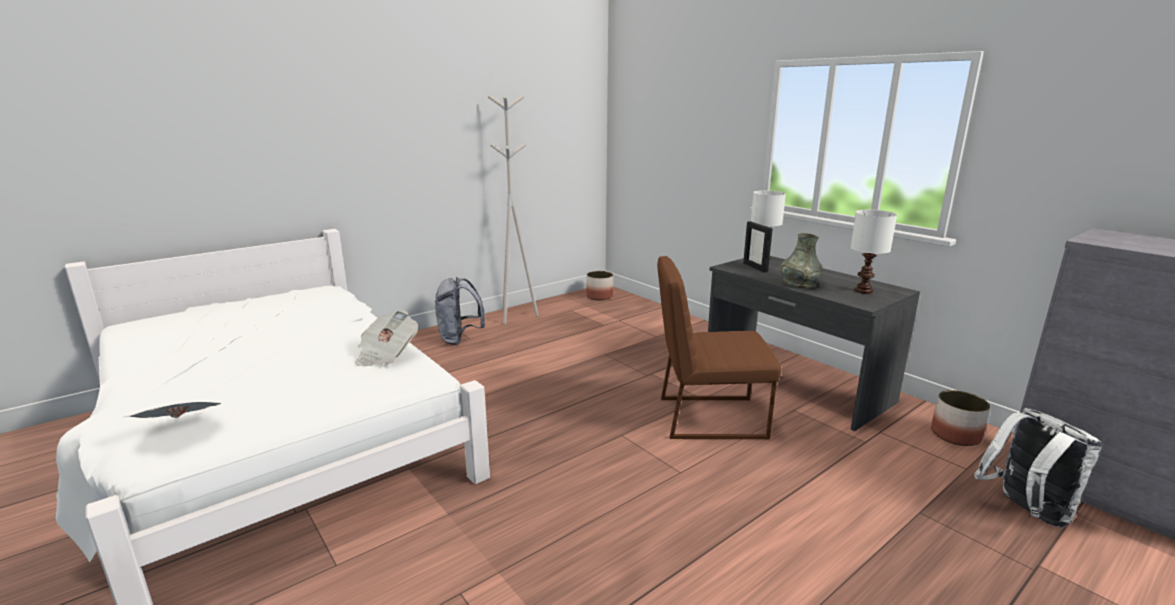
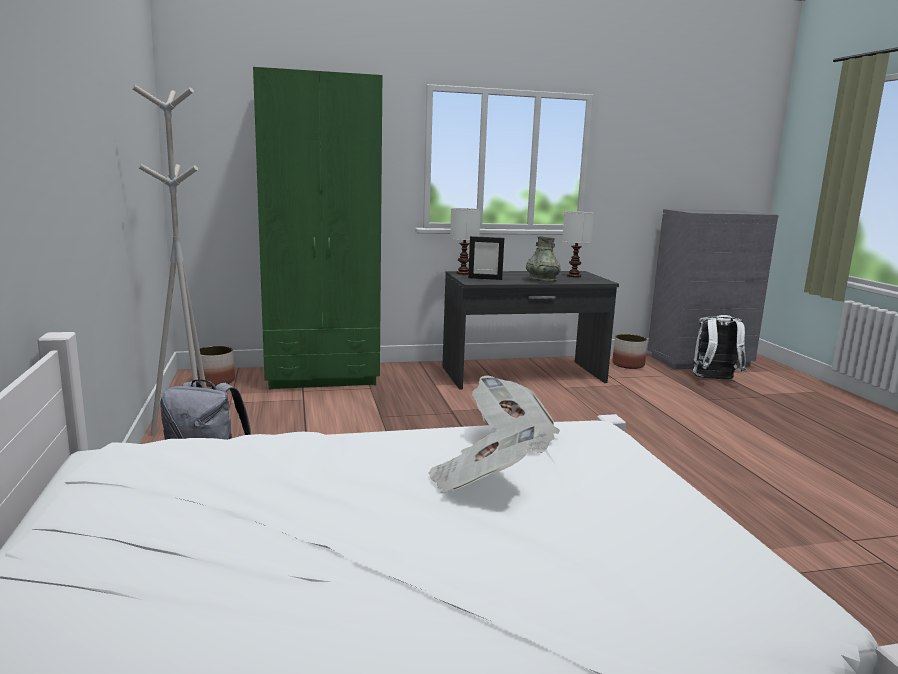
camera: 65 degrees left, 5 degrees down
newspaper [125,402,221,418] -> newspaper moved to [429,423,540,493]
brown chair [657,256,781,439] -> none
none -> green wardrobe [253,67,382,390]

